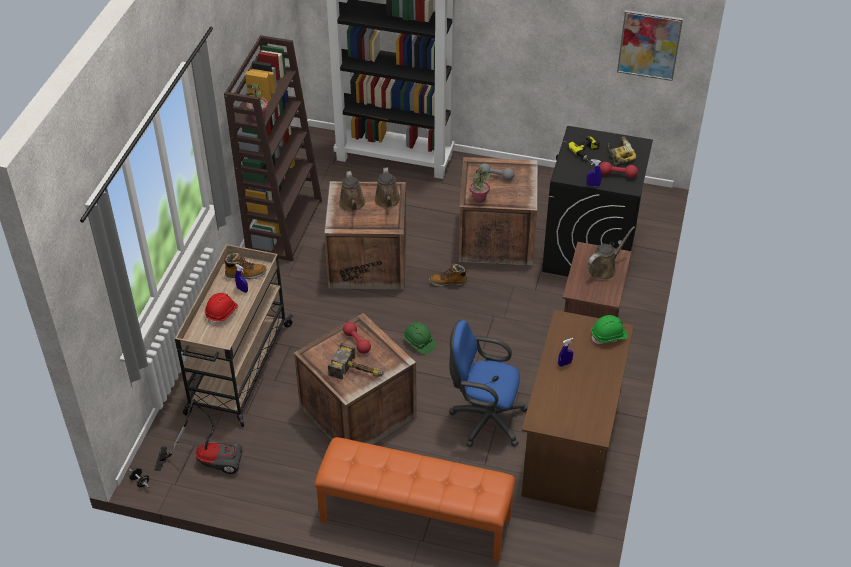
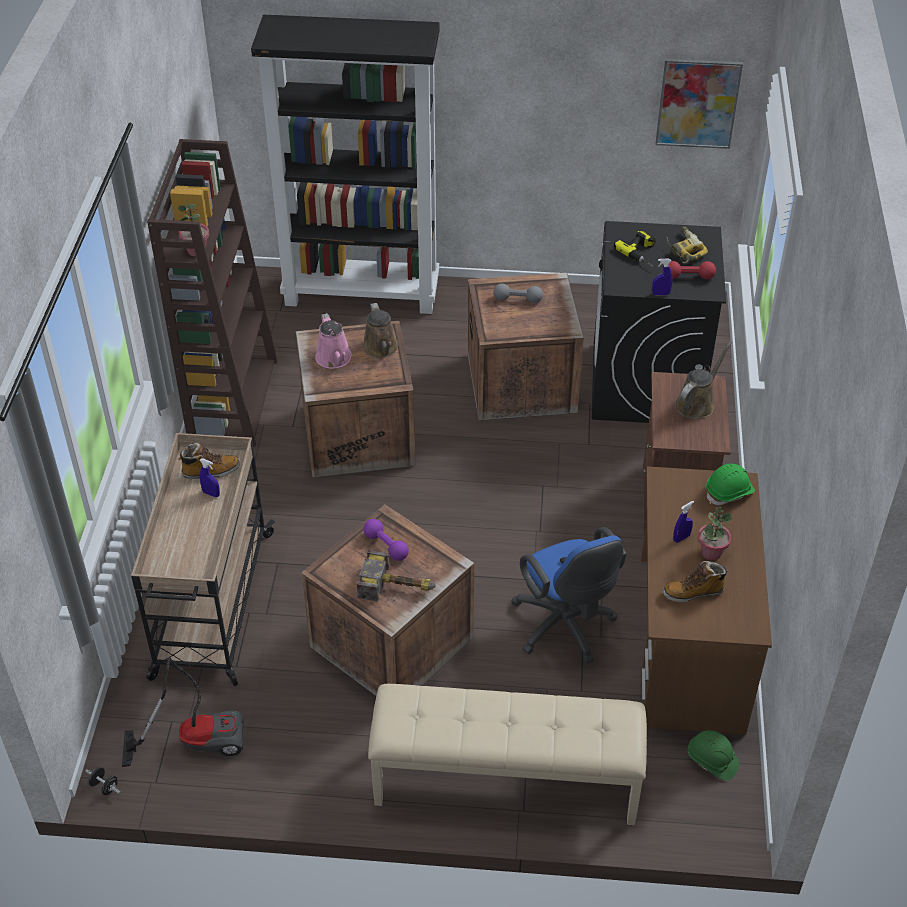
camera: 10 degrees left, 0 degrees up
red hard hat [205,293,238,327] -> none
orange bench [314,437,515,563] -> beige bench [368,684,647,825]
brown watering can [339,171,365,212] -> pink watering can [315,313,352,369]
red dumbbell [343,322,371,354] -> purple dumbbell [363,519,409,561]
green hard hat [404,322,435,354] -> green hard hat moved to [688,730,739,781]
boot [429,263,468,287] -> boot moved to [663,561,728,602]
blue office chair [449,320,528,447] -> blue office chair turned 120 degrees counterclockwise [511,527,627,664]
potted plant [470,167,490,203] -> potted plant moved to [698,507,732,561]

